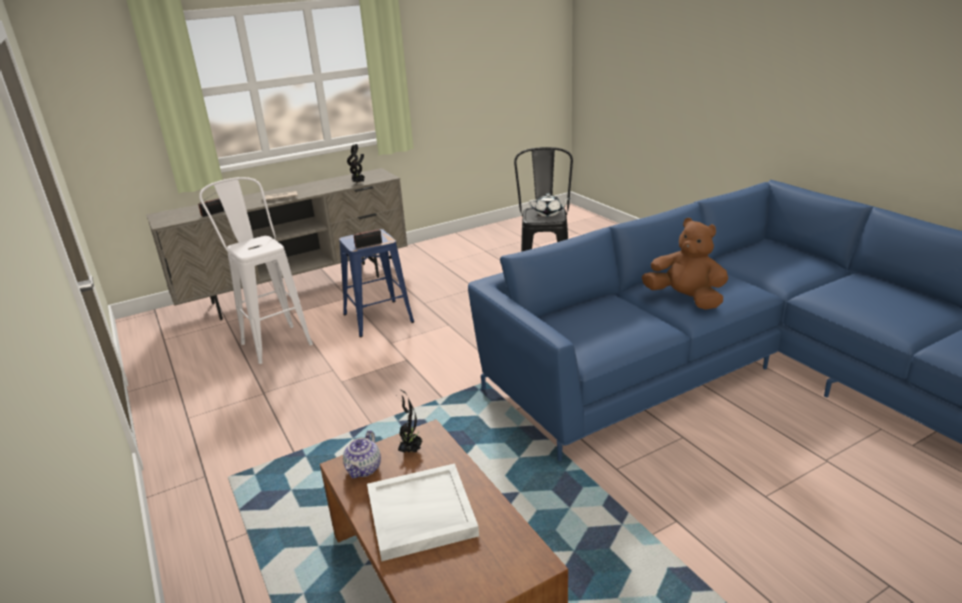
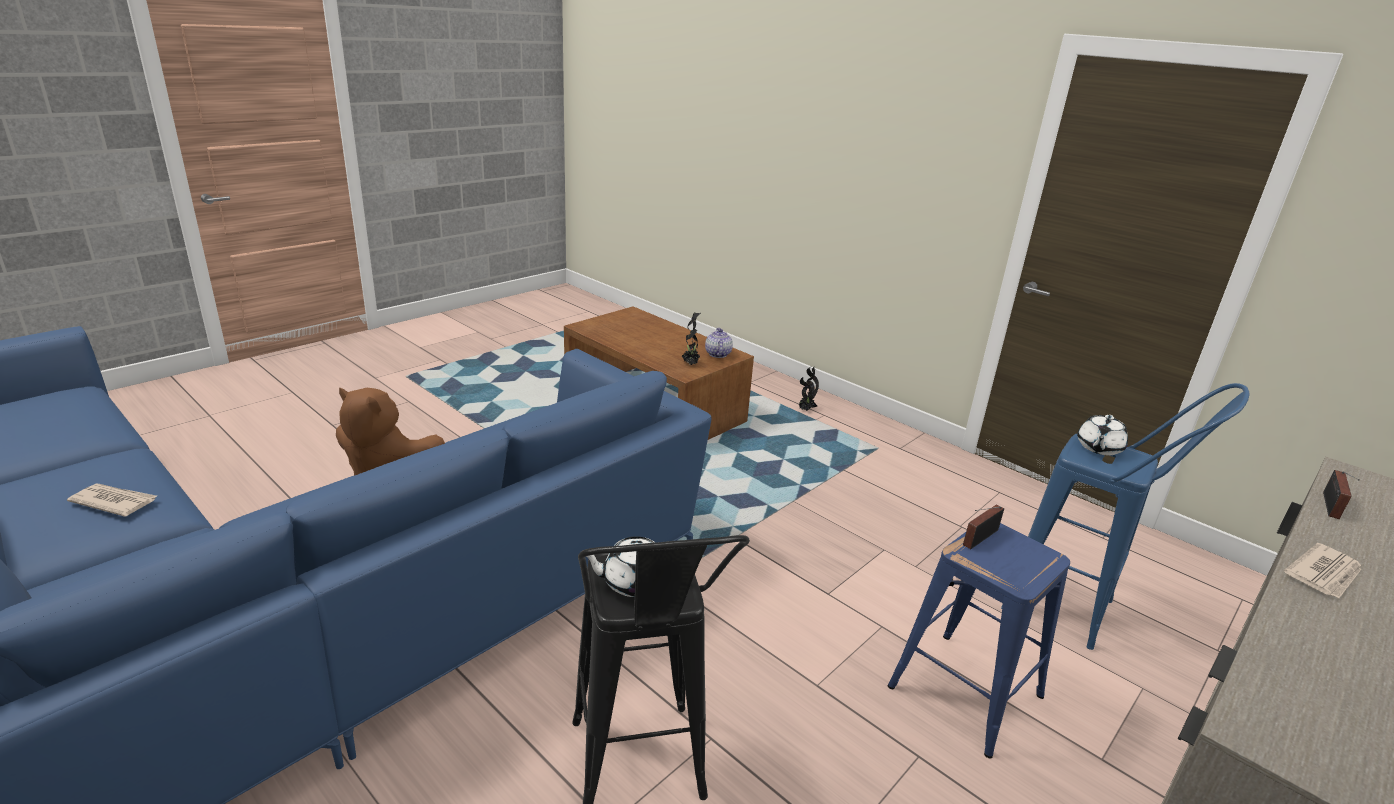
camera: 160 degrees right, 0 degrees up
white stool [199,177,313,364] -> blue stool [1001,383,1250,650]
potted plant [347,144,365,183] -> potted plant moved to [799,367,819,411]
white tray [367,464,479,561] -> none
none -> newspaper [67,484,157,517]
none -> white teapot [1077,415,1128,455]

